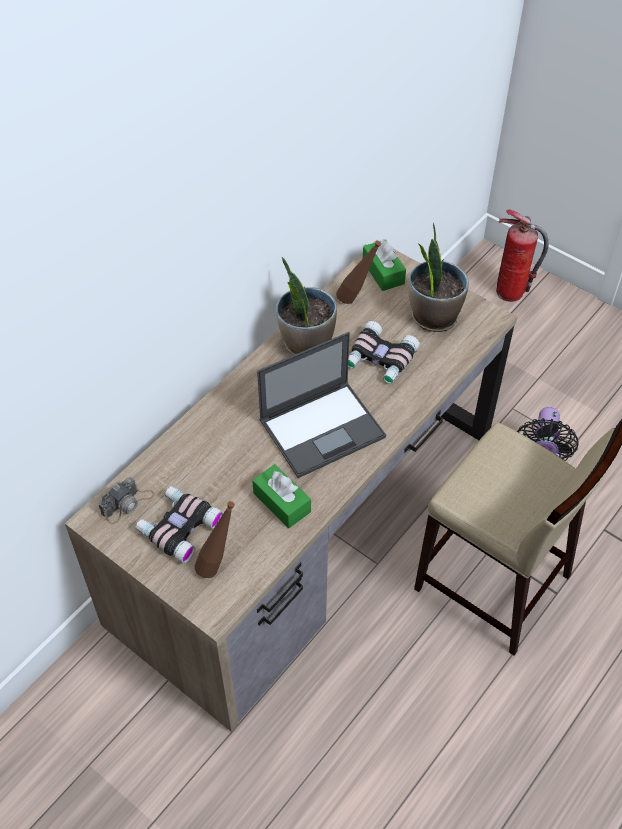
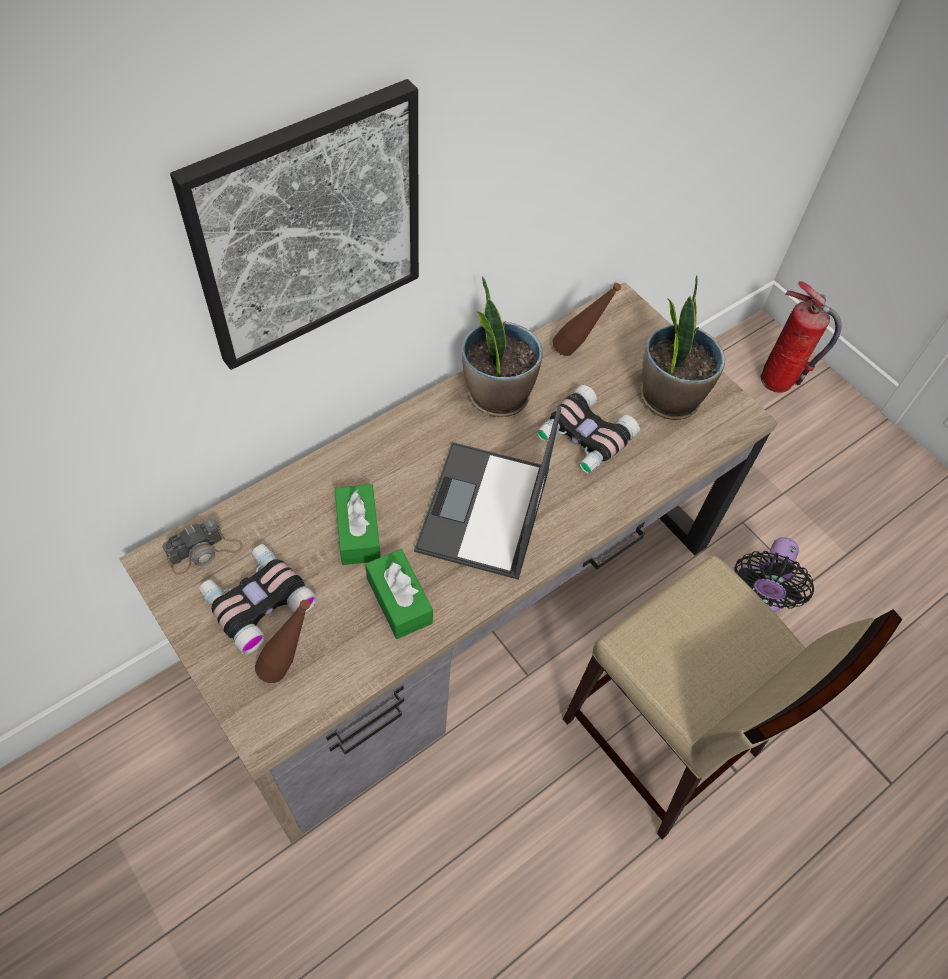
camera: 10 degrees right, 5 degrees up
laptop [257,332,386,478] -> laptop turned 120 degrees clockwise [414,406,561,580]
green tissue box [363,239,406,291] -> green tissue box moved to [335,484,381,565]
none -> picture [170,79,419,370]

